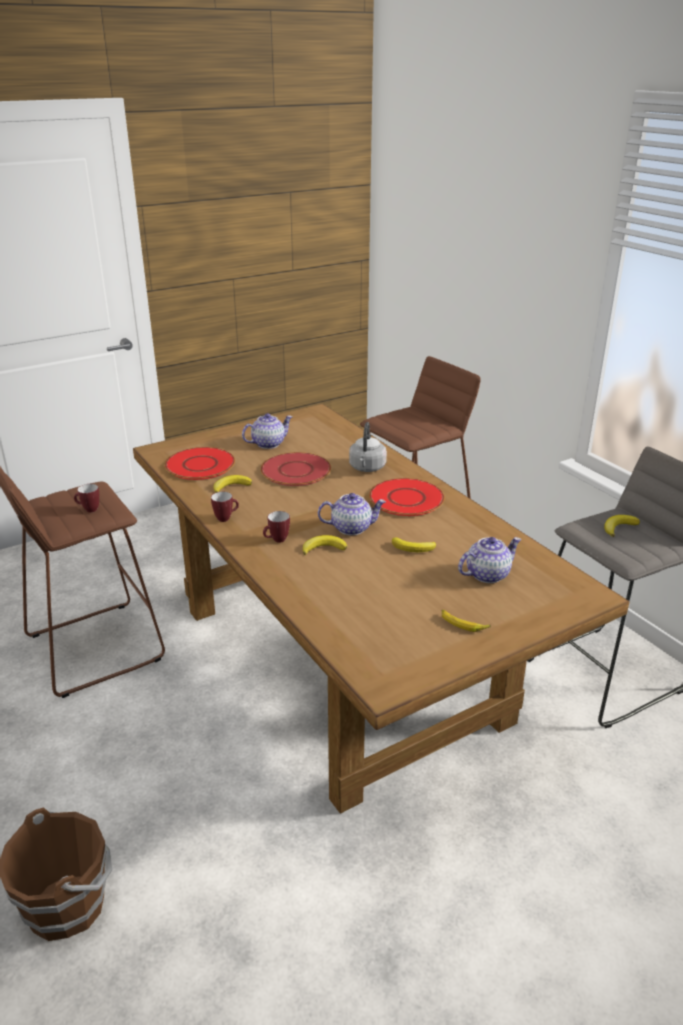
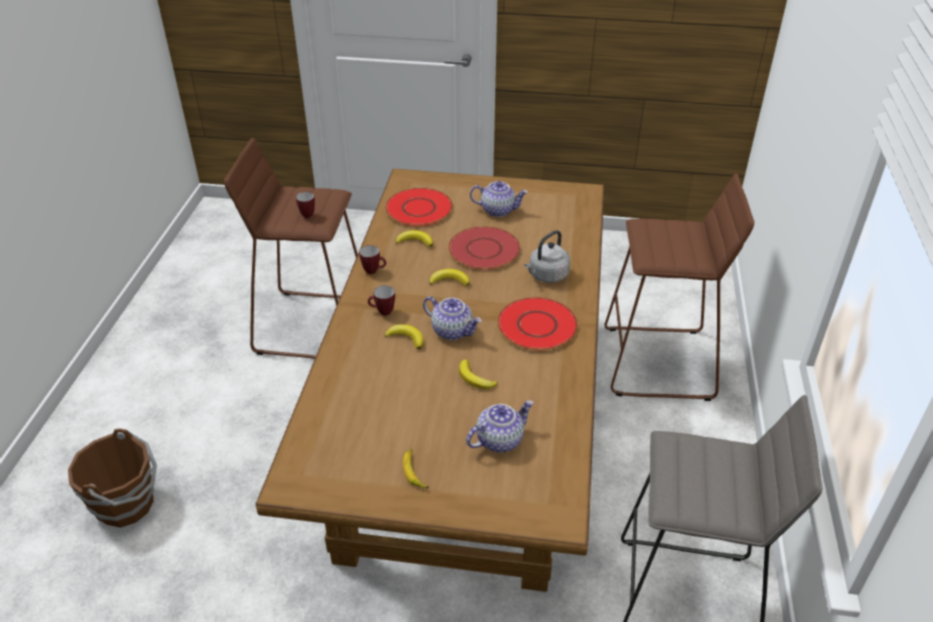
camera: 40 degrees right, 10 degrees up
teapot [458,537,522,583] -> teapot turned 45 degrees counterclockwise [466,400,534,452]
banana [604,515,640,537] -> banana moved to [430,269,470,286]

